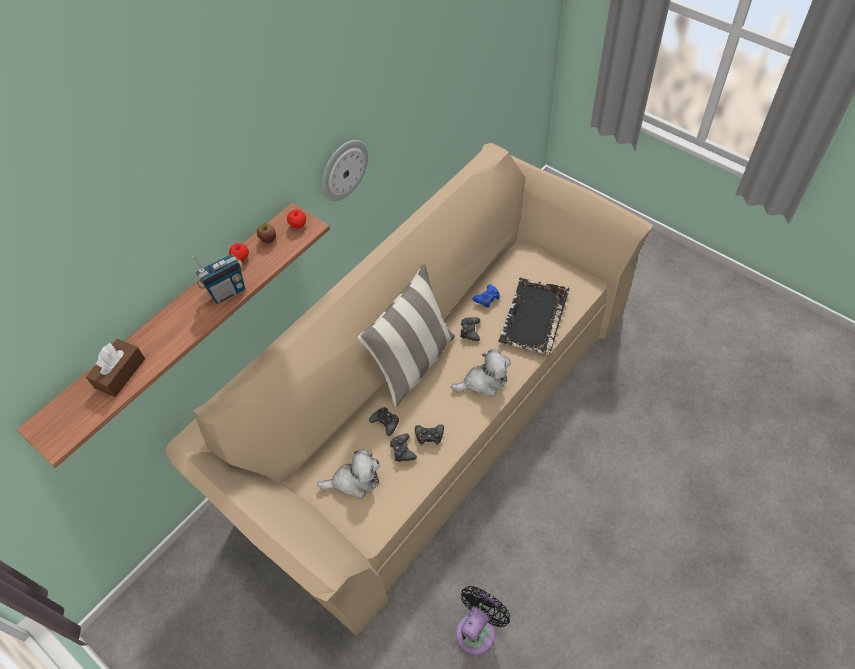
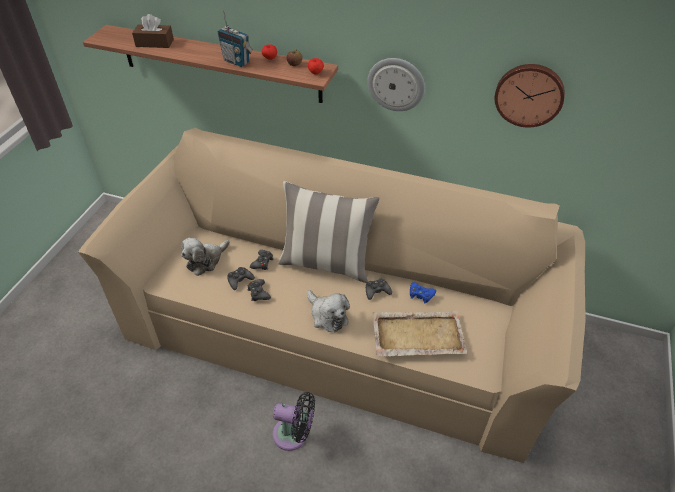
camera: 65 degrees right, 10 degrees down
plush toy [317,449,380,499] -> plush toy turned 75 degrees clockwise [182,238,230,276]
black fan [456,586,510,655] -> black fan moved to [273,392,315,451]
black tray [498,278,570,355] -> beige tray [372,310,467,357]
none -> wall clock [495,64,565,128]

